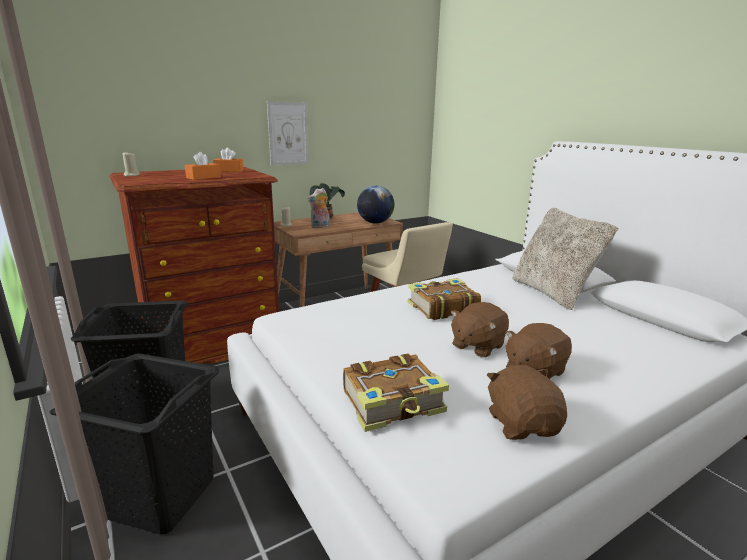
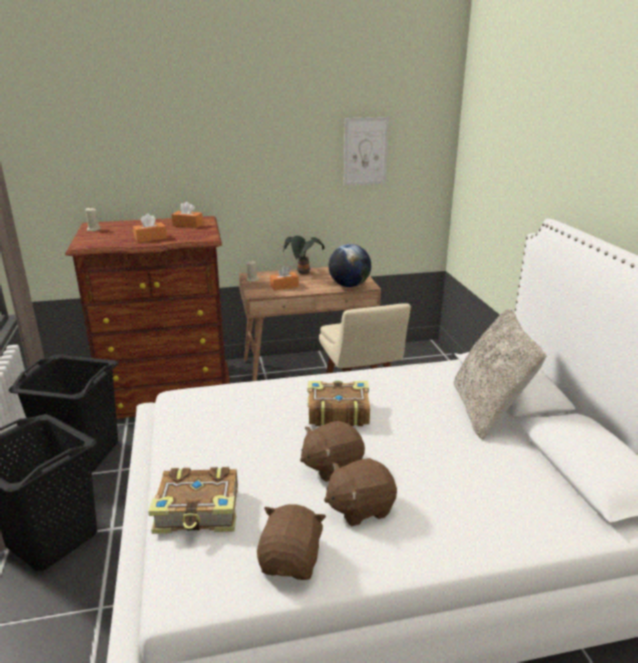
camera: 20 degrees right, 5 degrees up
picture [267,101,309,165] -> picture moved to [344,117,389,186]
plush toy [308,188,330,228] -> orange tissue box [270,266,299,290]

